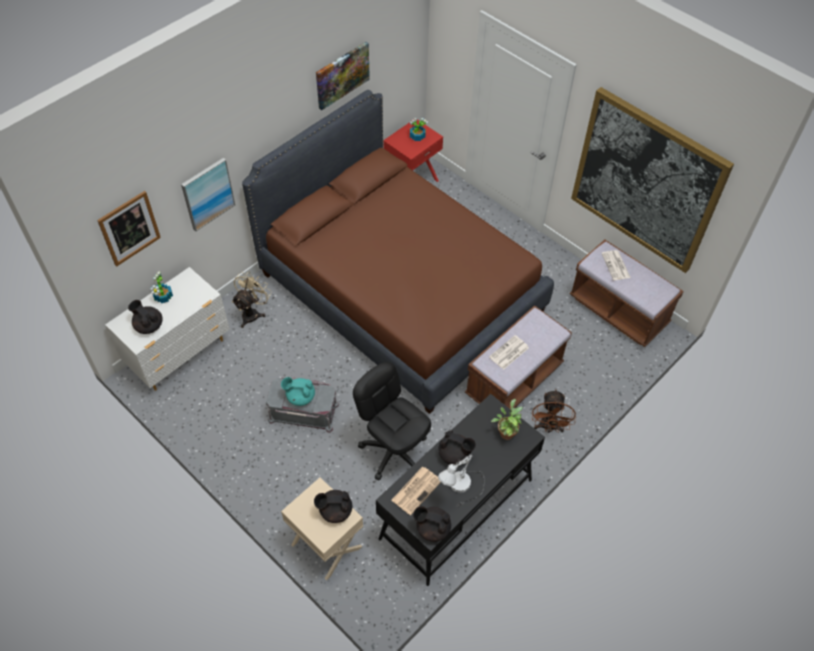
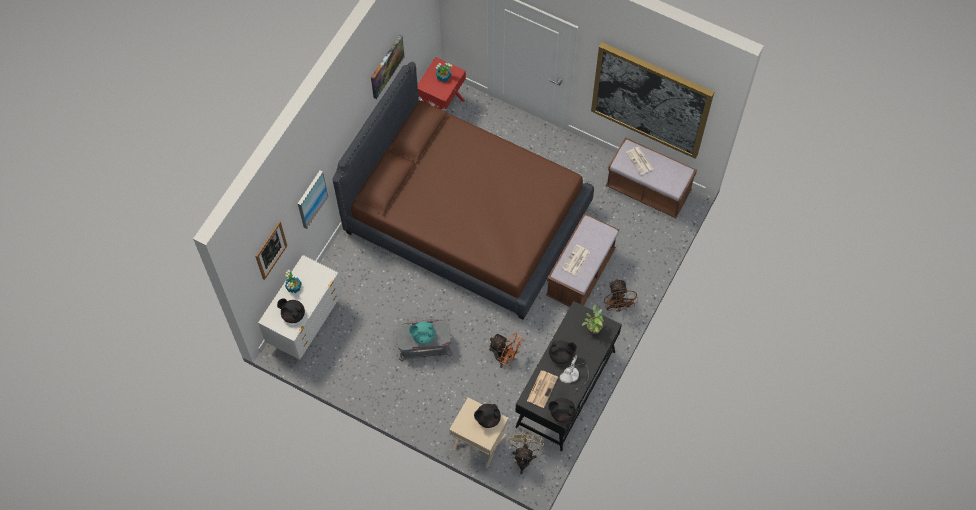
camera: 15 degrees left, 10 degrees up
beige fan [232,271,272,328] -> beige fan moved to [508,430,544,474]
black office chair [353,362,431,480] -> orange fan [488,333,523,368]

